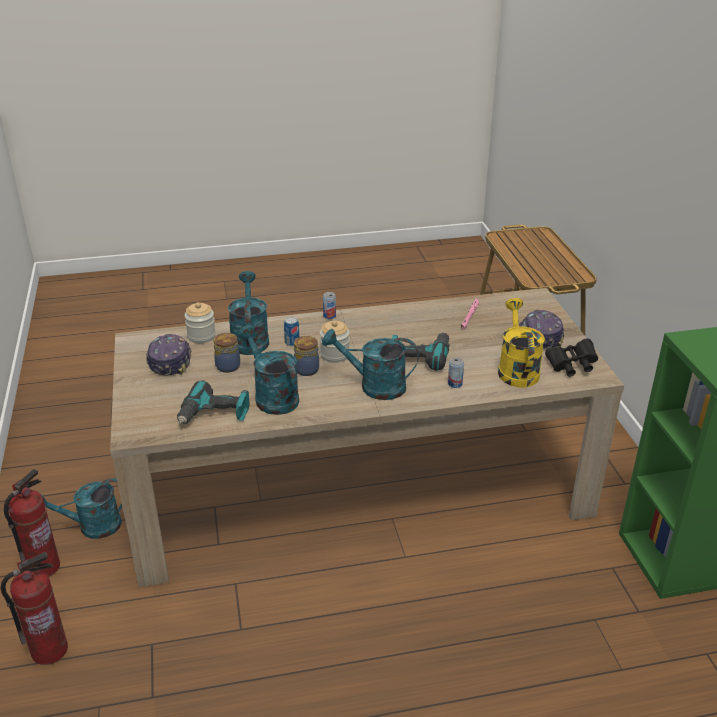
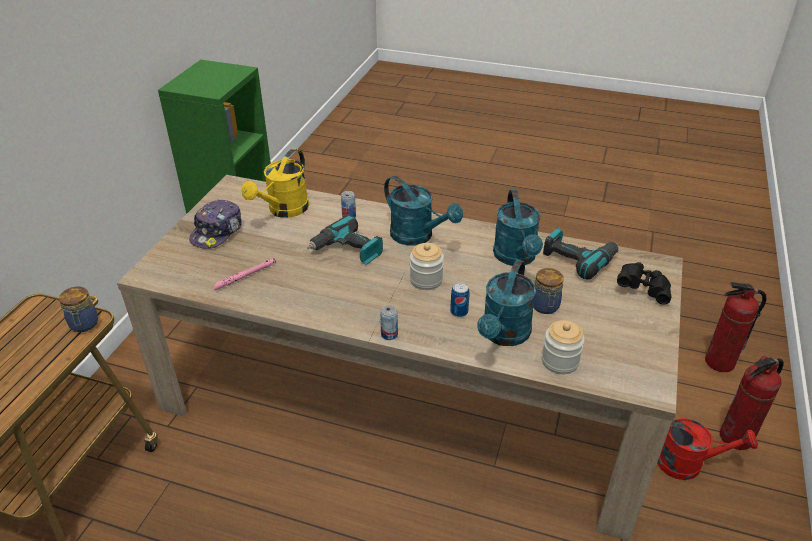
camera: 150 degrees left, 5 degrees up
turquoise watering can [41,478,122,539] -> red watering can [657,418,758,480]
cap [146,334,192,375] -> none
jar [294,336,319,376] -> jar moved to [59,286,98,332]
black binoculars [545,338,598,377] -> black binoculars moved to [617,262,671,305]

